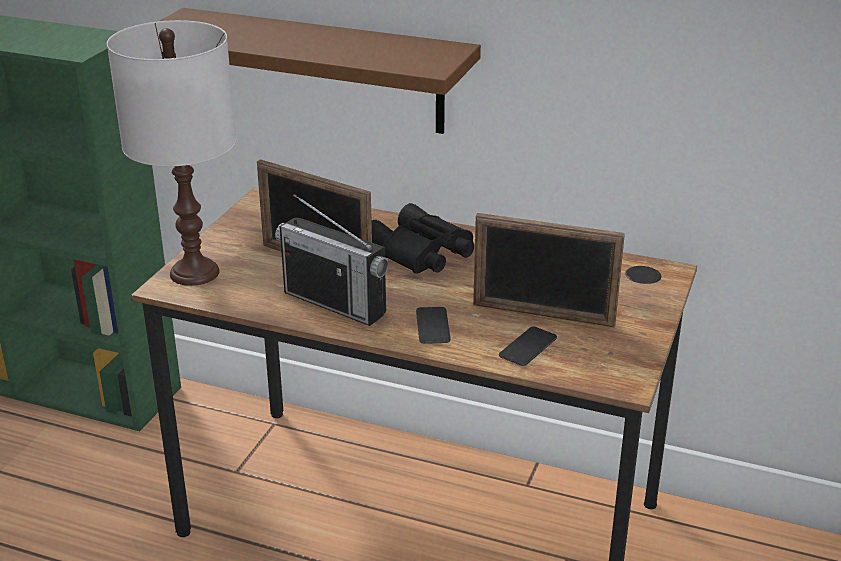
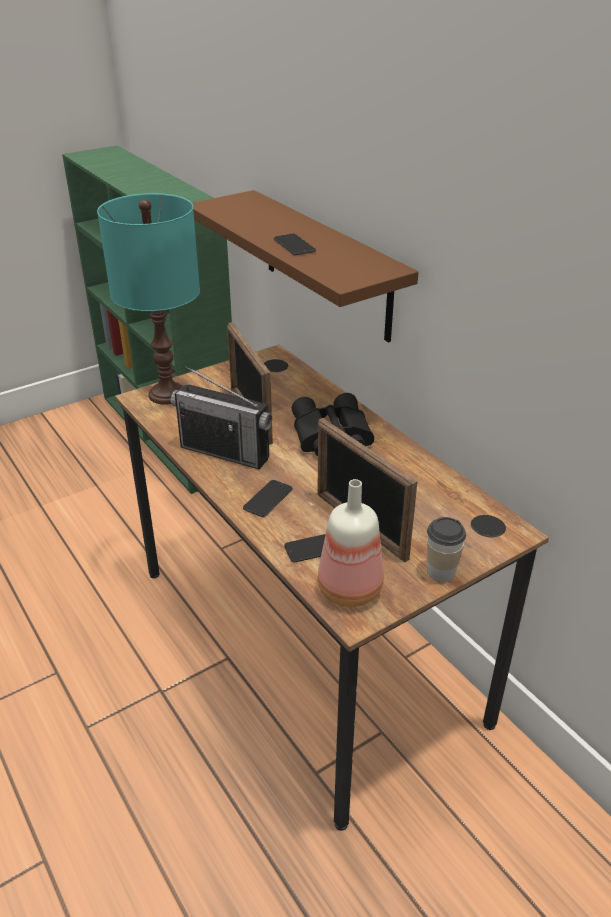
camera: 35 degrees right, 5 degrees up
white table lamp [107,20,236,286] -> turquoise table lamp [97,193,200,405]
radio [275,194,388,326] -> radio turned 45 degrees counterclockwise [170,366,272,469]
none -> phone [274,234,316,255]
none -> bottle [318,479,384,607]
none -> cup [427,517,466,582]

